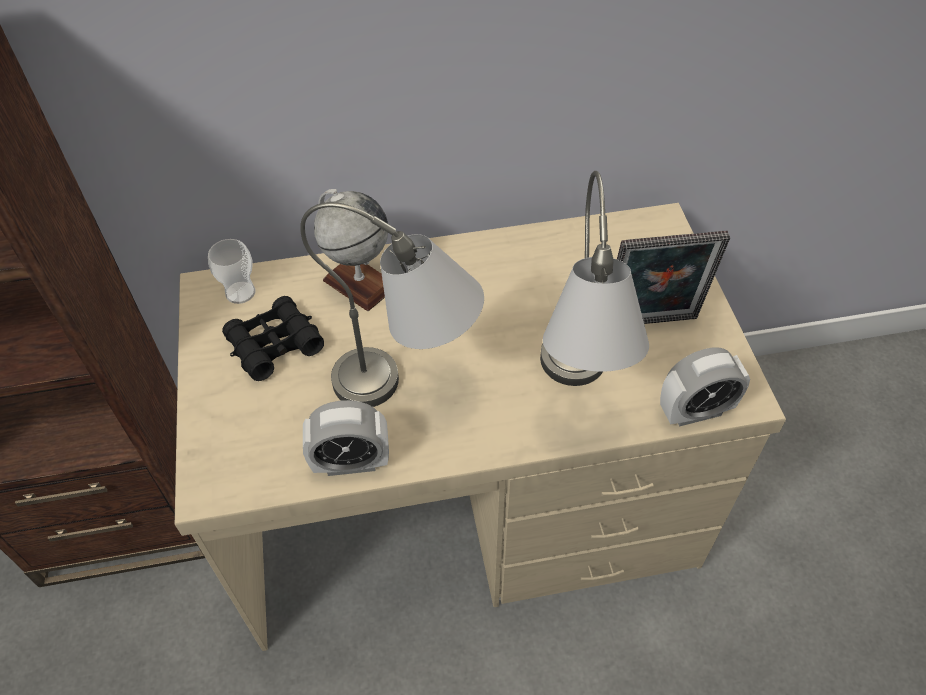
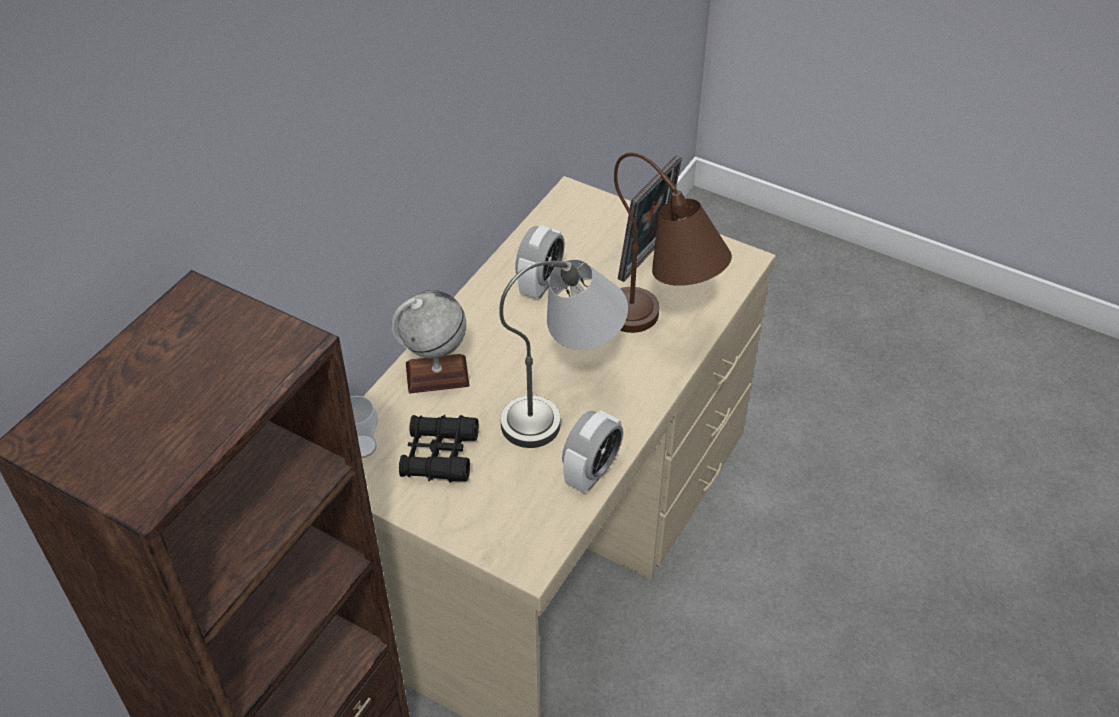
camera: 50 degrees left, 5 degrees down
grey table lamp [540,171,649,386] -> brown table lamp [614,153,732,333]
alarm clock [660,347,750,427] -> alarm clock moved to [515,225,565,299]

